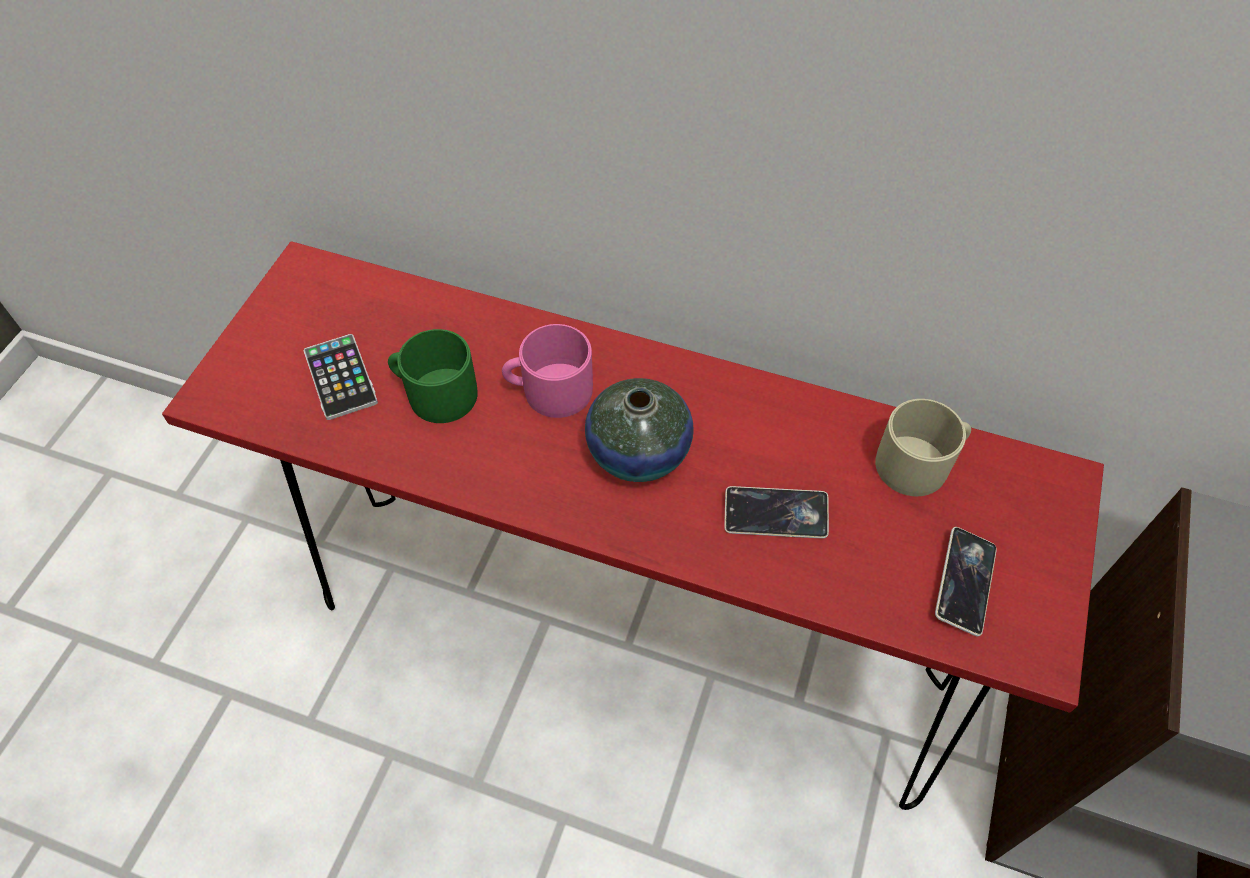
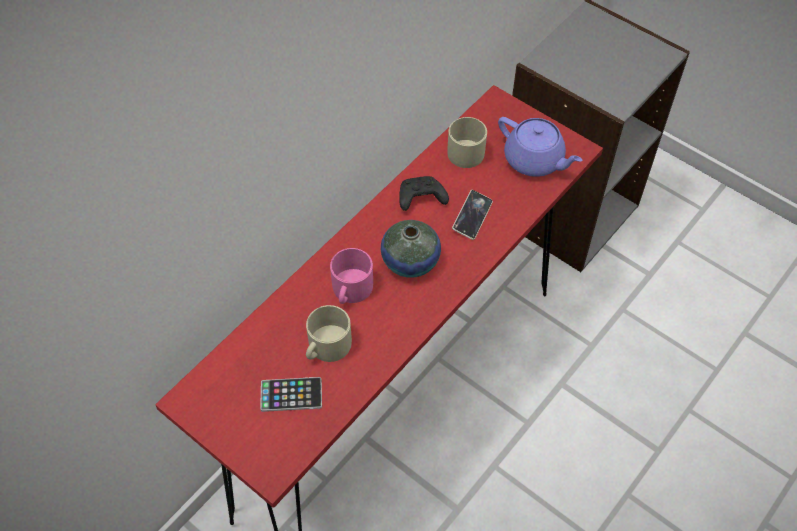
camera: 70 degrees left, 0 degrees up
green mug [388,329,478,423] -> beige mug [306,305,352,362]
phone [935,527,997,636] -> purple teapot [498,117,582,177]
none -> black game controller [399,176,449,211]

